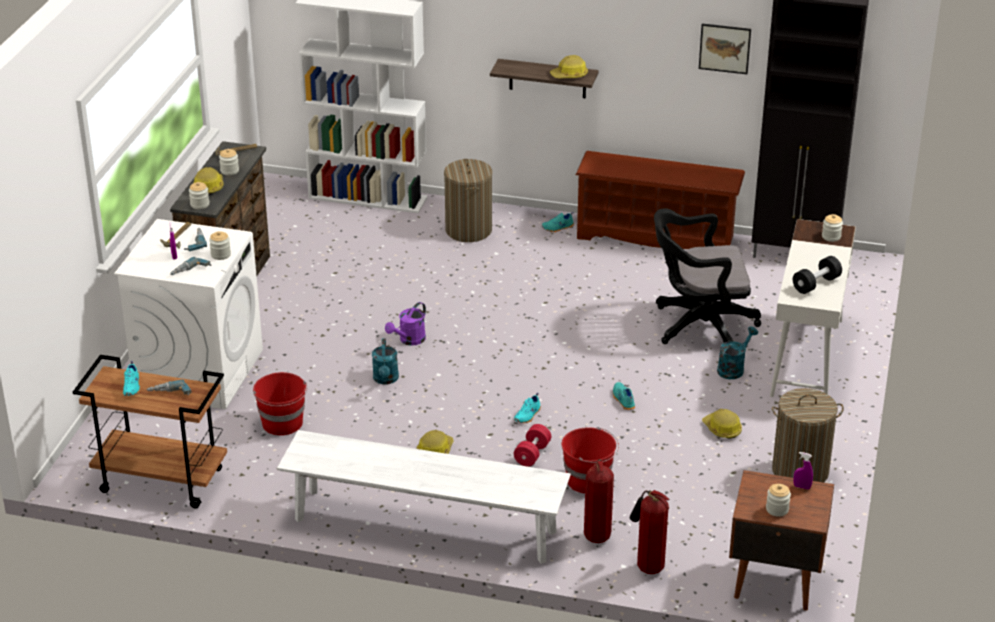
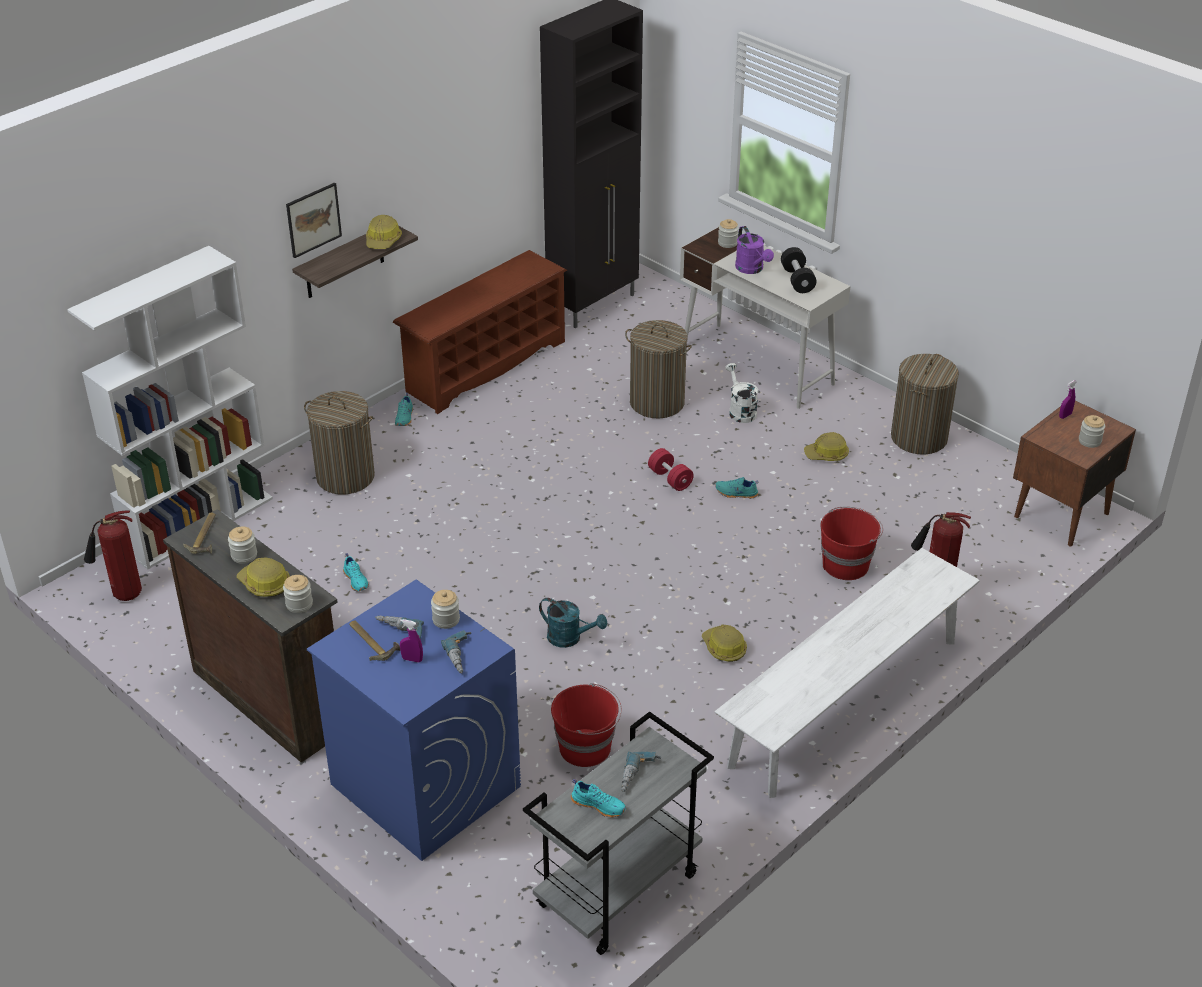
camera: 60 degrees left, 5 degrees up
brown cart [73,355,227,509] -> grey cart [523,712,714,955]
white washing machine [114,219,263,409] -> blue washing machine [307,580,521,861]
purple watering can [385,302,426,346] -> purple watering can moved to [735,226,774,274]
turquoise shoe [514,393,541,423] -> turquoise shoe moved to [343,553,369,592]
red dumbbell [514,424,551,467] -> red dumbbell moved to [648,448,694,491]
fire extinguisher [630,490,670,574] -> fire extinguisher moved to [84,510,142,601]
black office chair [654,208,761,344] -> laundry basket [625,320,692,418]
picture [699,23,751,74] -> picture moved to [286,183,342,258]
turquoise watering can [717,326,758,379] -> white watering can [725,363,758,423]

